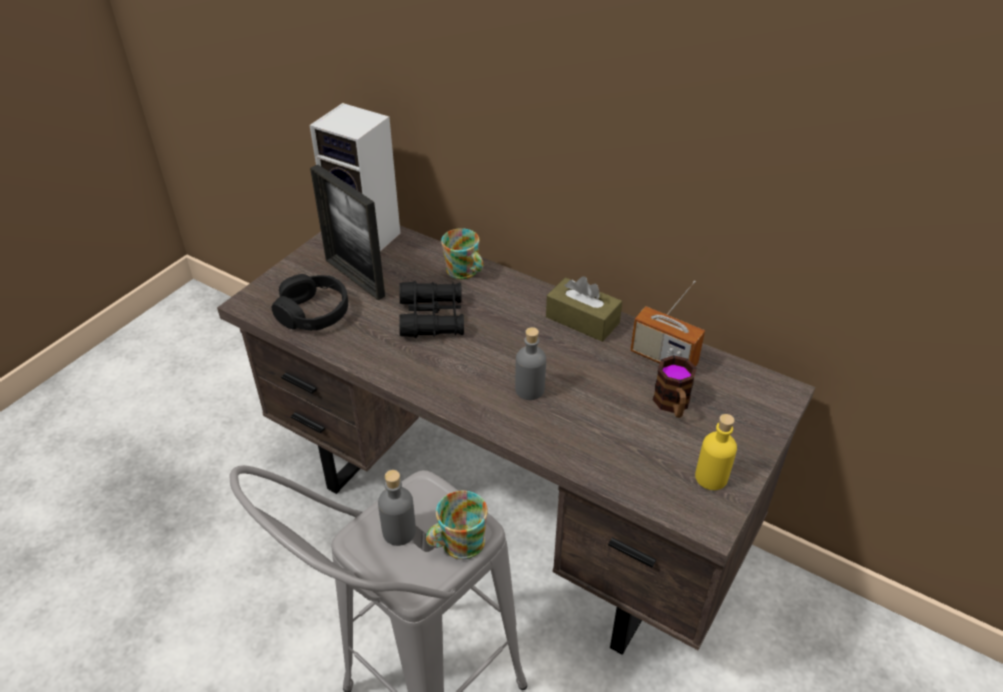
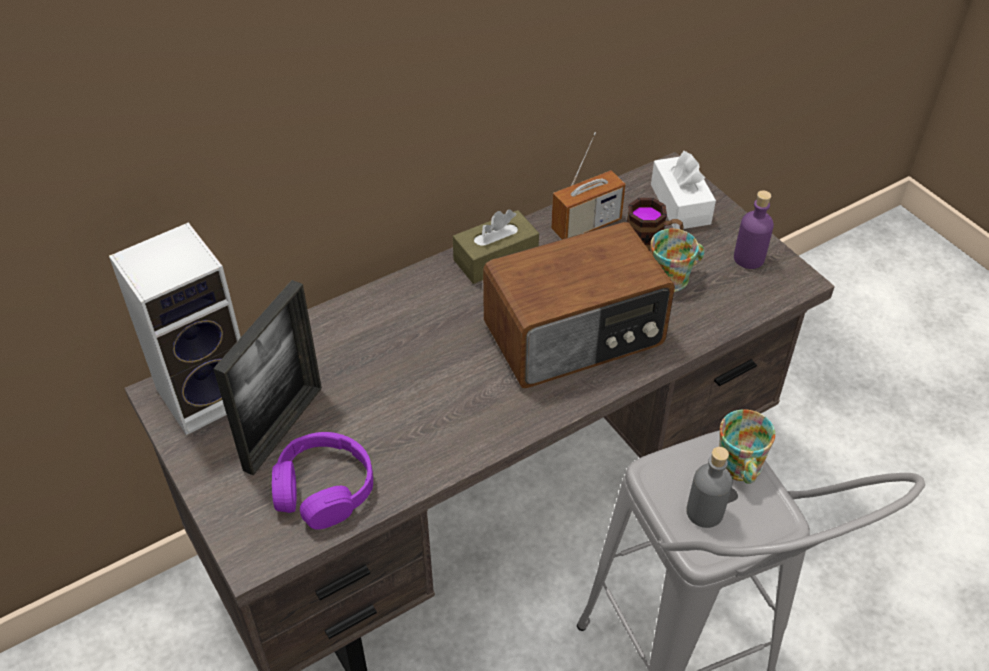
camera: 65 degrees left, 5 degrees up
black headphones [272,274,348,331] -> purple headphones [272,432,373,530]
picture frame [310,165,385,300] -> picture frame turned 45 degrees counterclockwise [213,280,322,476]
black binoculars [399,281,464,338] -> none
mug [441,228,483,279] -> mug moved to [650,229,704,292]
grey bottle [515,327,546,400] -> radio [483,222,675,388]
yellow bottle [695,414,737,490] -> purple bottle [734,190,774,269]
none -> white tissue box [651,151,716,229]

